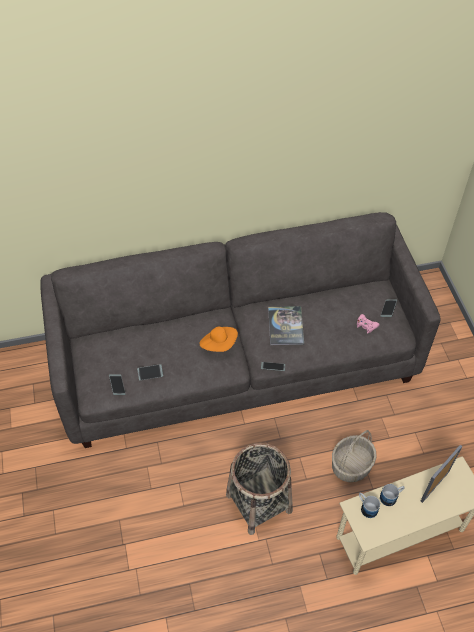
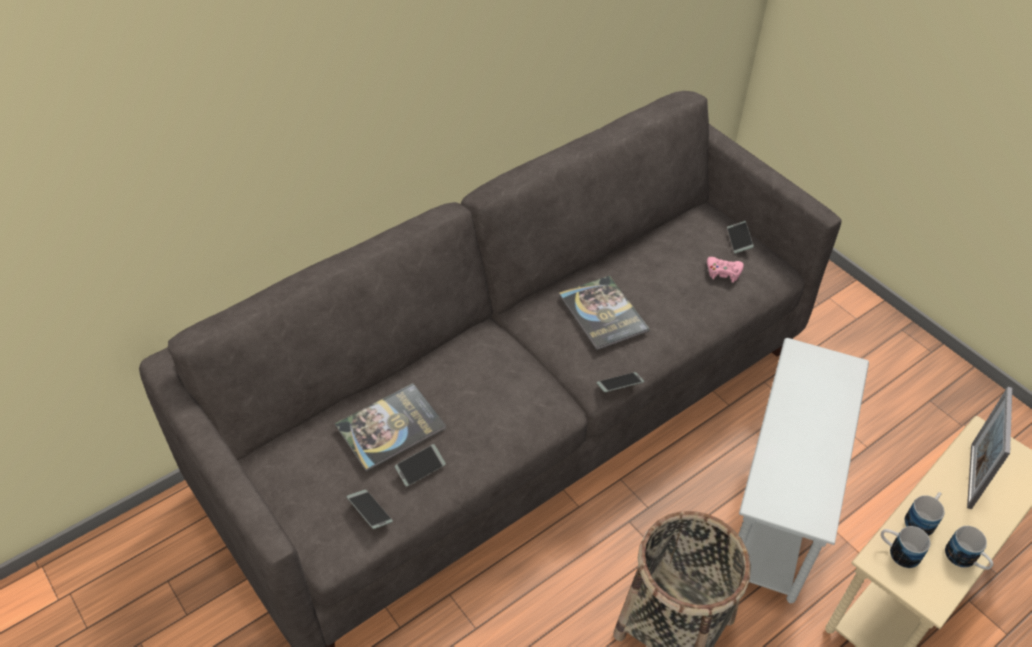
camera: 25 degrees left, 5 degrees down
orange hat [199,327,238,352] -> none
basket [332,430,376,482] -> white side table [739,338,869,603]
none -> book [335,383,446,472]
none -> mug [945,526,993,570]

